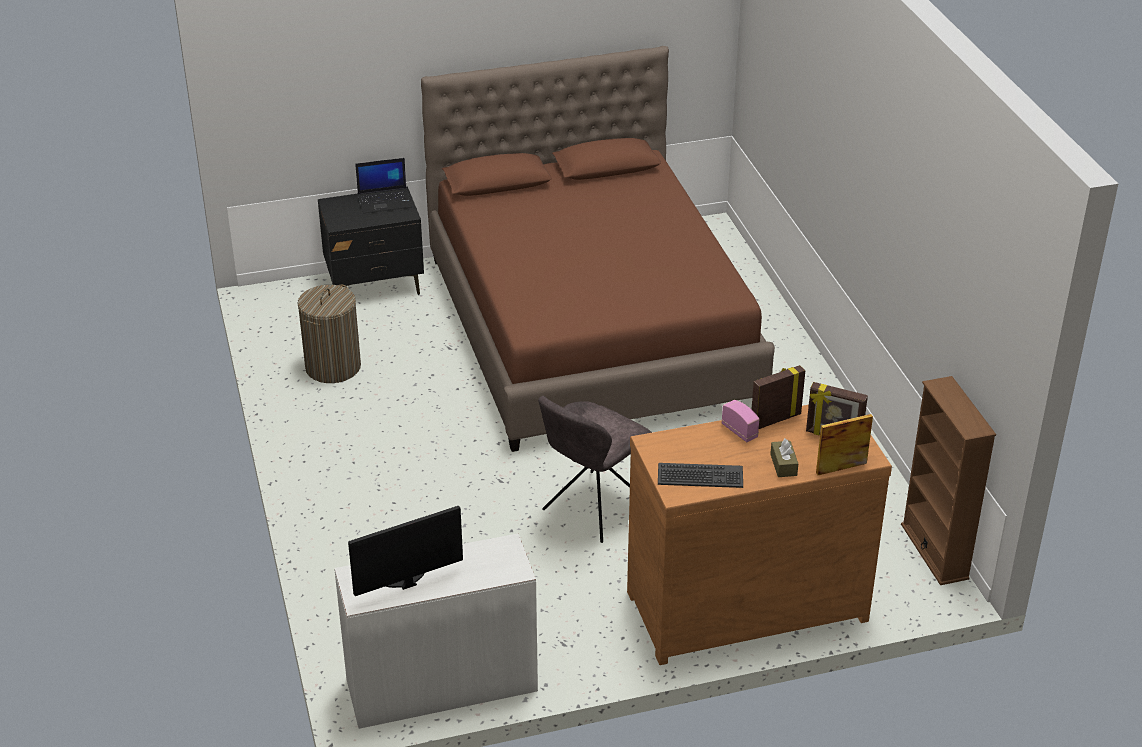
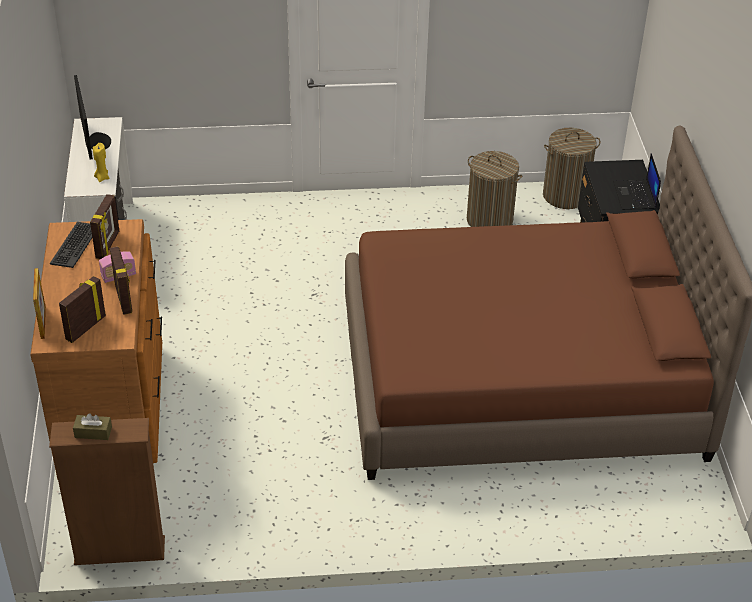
camera: 100 degrees right, 5 degrees up
grey chair [538,396,652,543] -> none
brown tissue box [770,439,798,477] -> brown tissue box moved to [73,413,112,440]
none -> picture frame [90,194,119,259]
none -> yellow candle [93,143,109,182]
none -> laundry basket [543,128,600,209]

